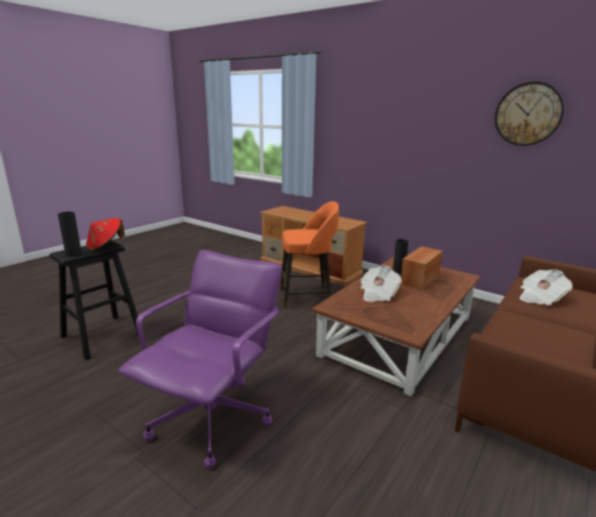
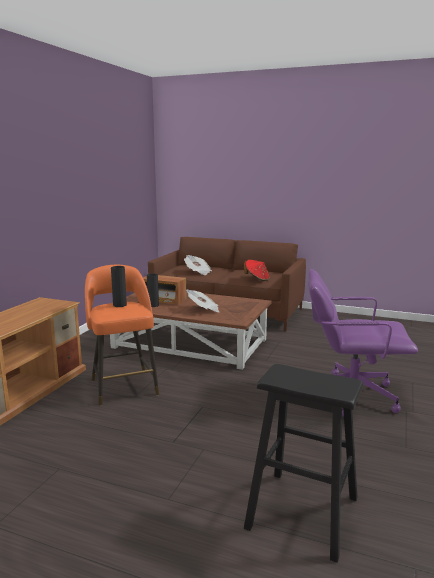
camera: 105 degrees left, 5 degrees down
black vase [58,212,82,257] -> black vase moved to [111,266,127,307]
red hat [86,218,125,251] -> red hat moved to [244,260,270,281]
wall clock [495,82,564,146] -> none

